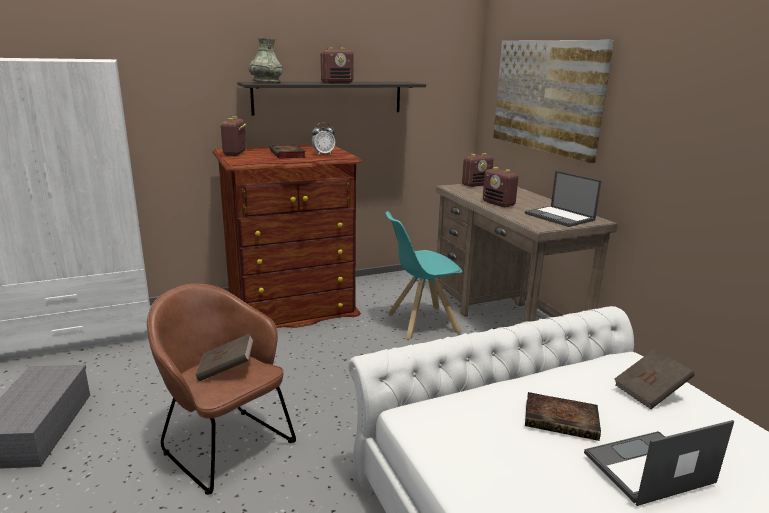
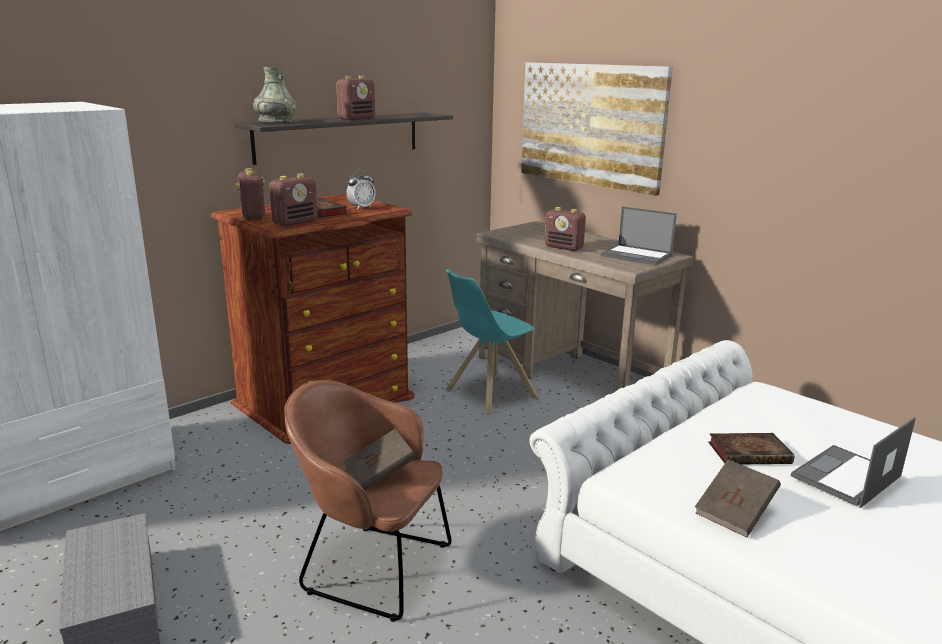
camera: 20 degrees left, 0 degrees up
radio [462,153,493,187] -> radio moved to [269,174,318,226]
brown book [614,349,694,409] -> brown book moved to [695,459,781,537]

